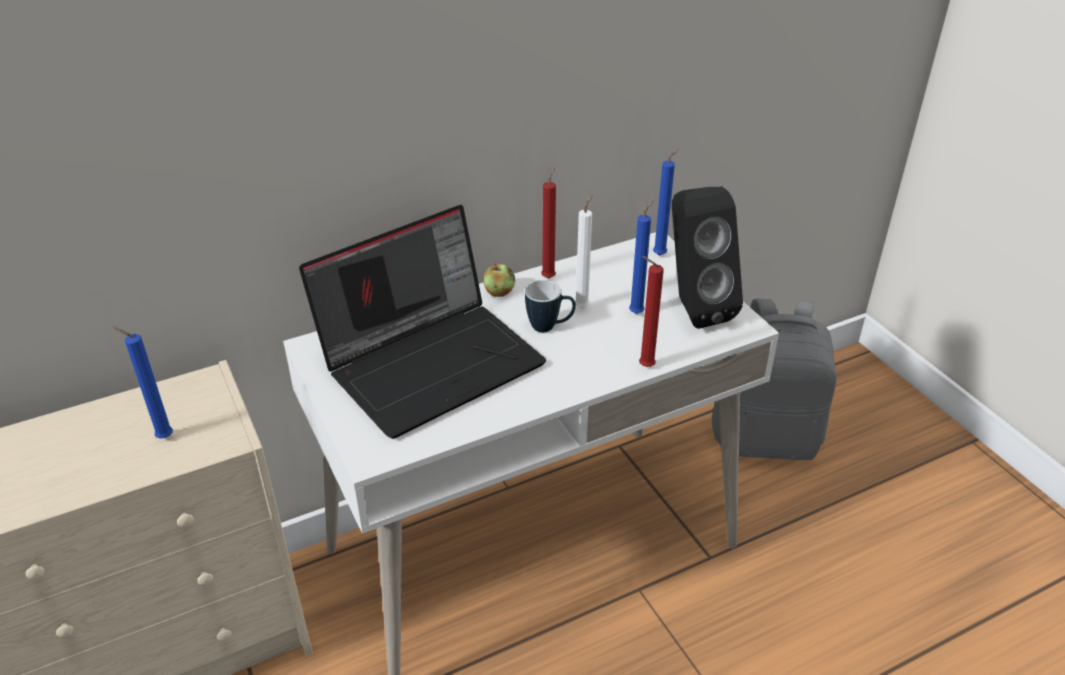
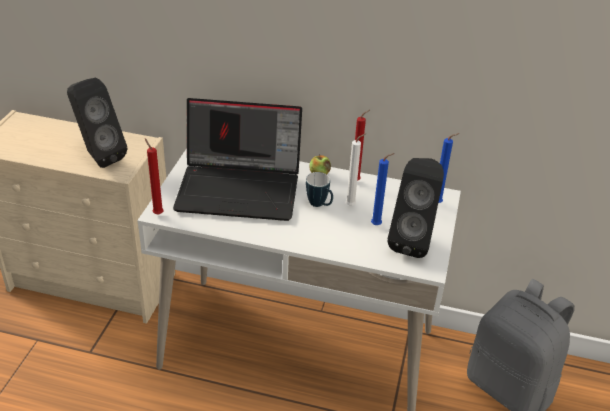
camera: 40 degrees right, 0 degrees up
blue candle [112,326,173,439] -> black speaker [67,78,127,168]
red candle [639,256,664,367] -> red candle moved to [145,138,164,215]

